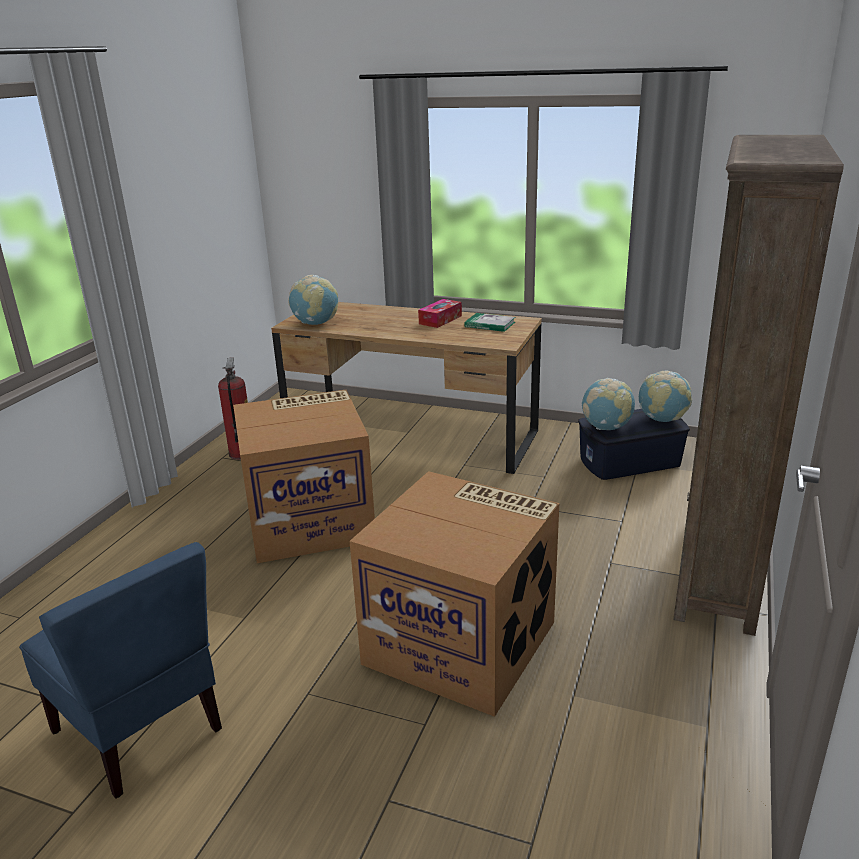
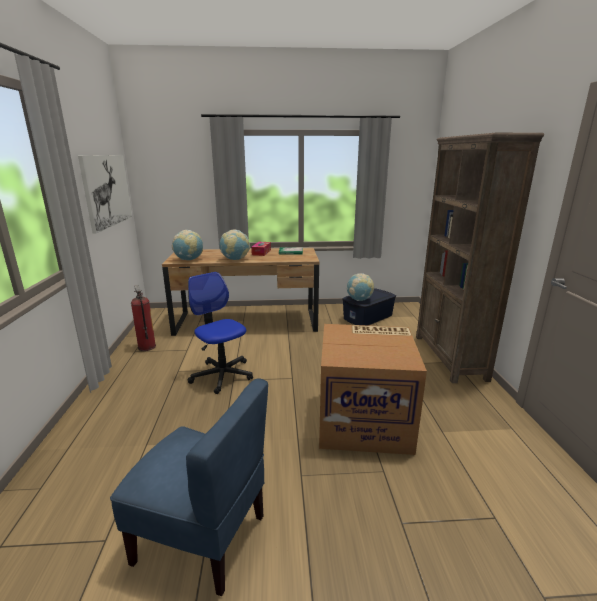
camera: 25 degrees left, 5 degrees down
cardboard box [233,390,375,563] -> office chair [188,272,253,394]
globe [639,370,692,422] -> globe moved to [220,229,250,260]
none -> picture [78,155,132,233]

